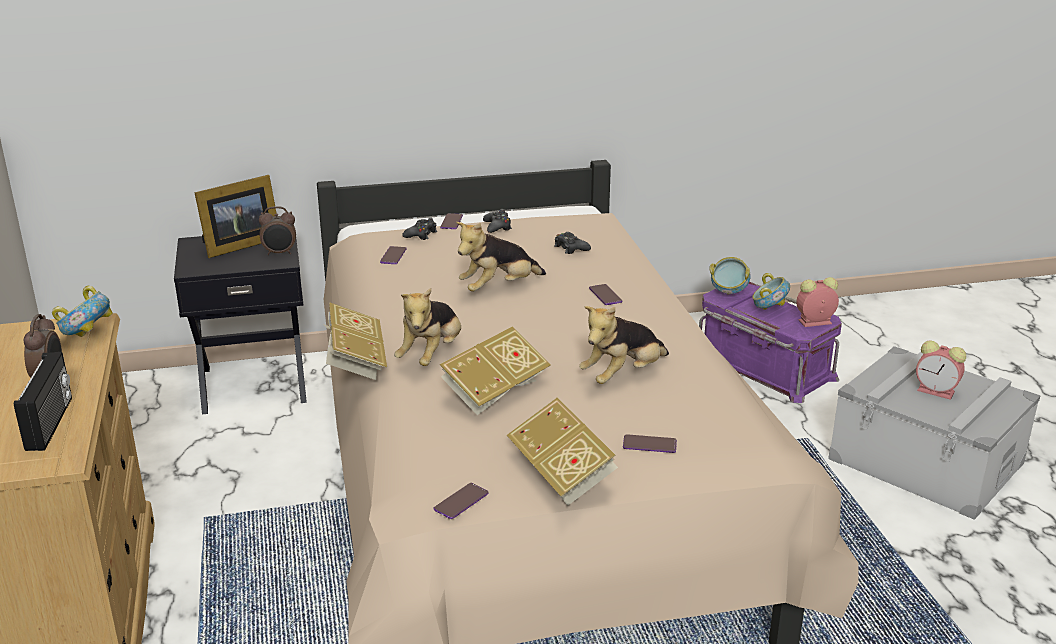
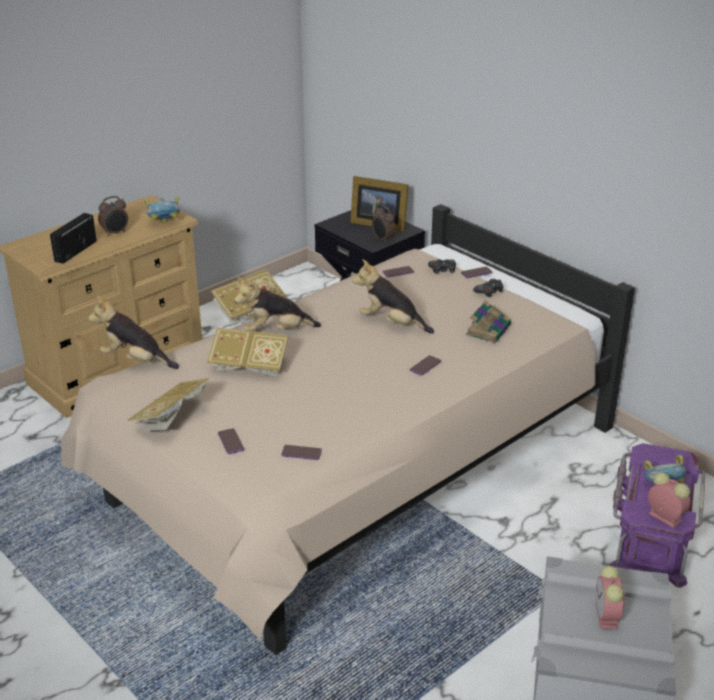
camera: 60 degrees right, 5 degrees up
radio [14,352,72,451] -> radio turned 150 degrees clockwise [50,213,97,264]
phone [433,483,489,519] -> phone moved to [281,445,322,460]
black game controller [555,232,591,254] -> book [466,300,511,343]
plush toy [579,306,669,384] -> plush toy moved to [88,295,179,369]
bowl [709,257,751,294] -> none

